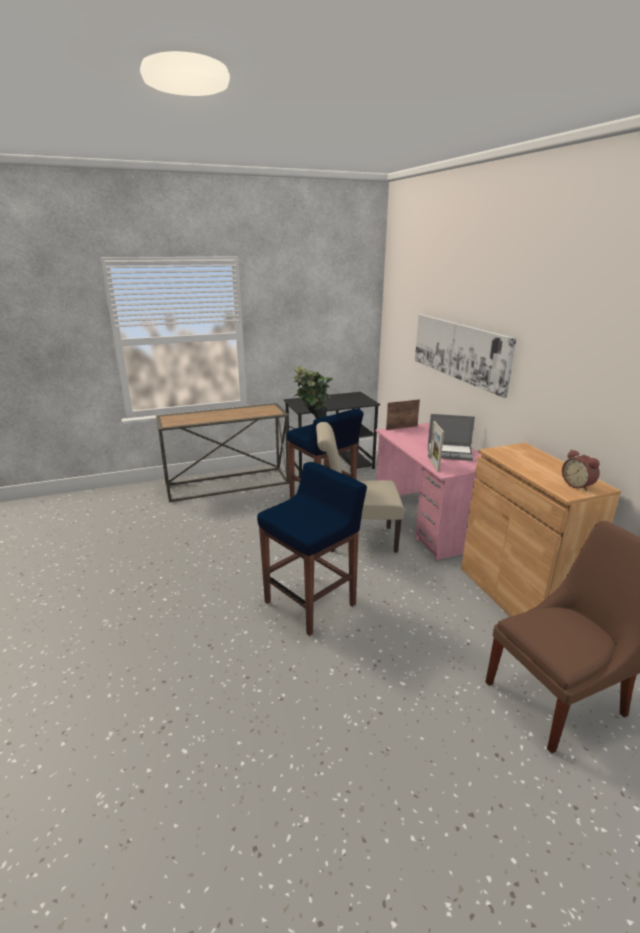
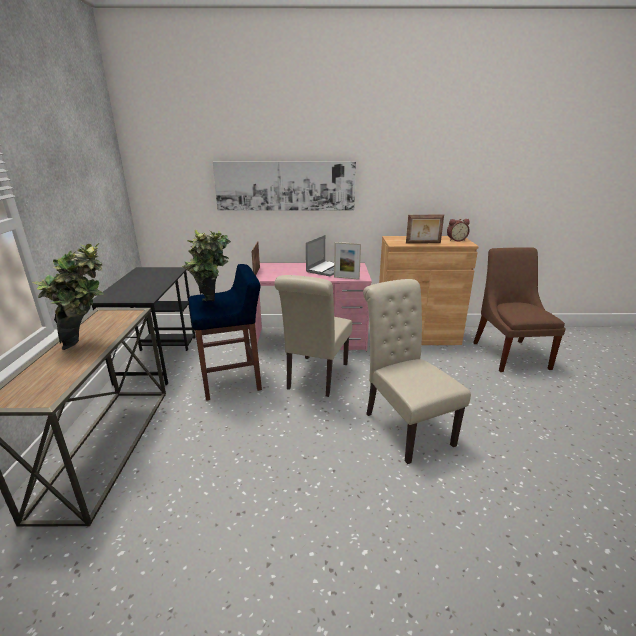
camera: 70 degrees left, 0 degrees up
blue stool [257,462,367,636] -> beige chair [363,279,471,464]
none -> potted plant [33,243,104,350]
none -> picture frame [406,215,444,244]

